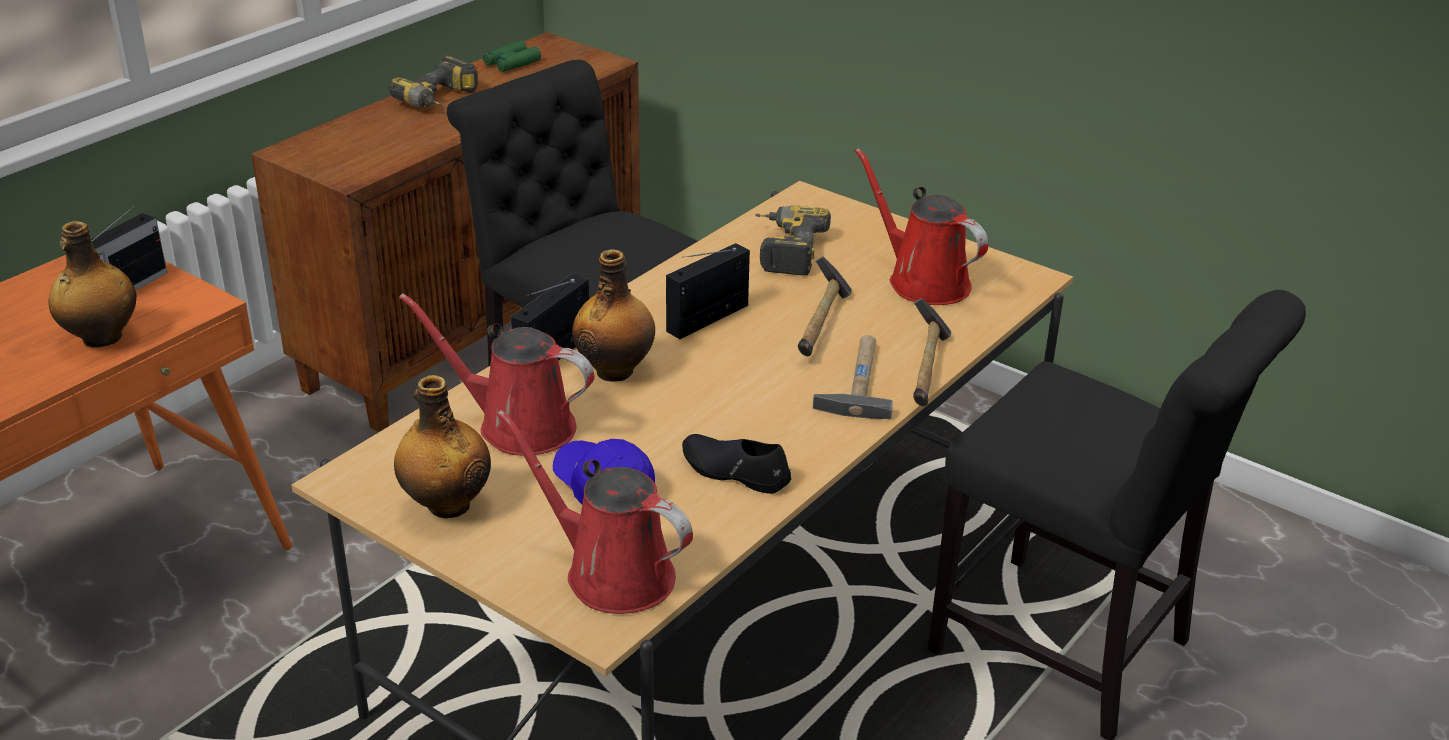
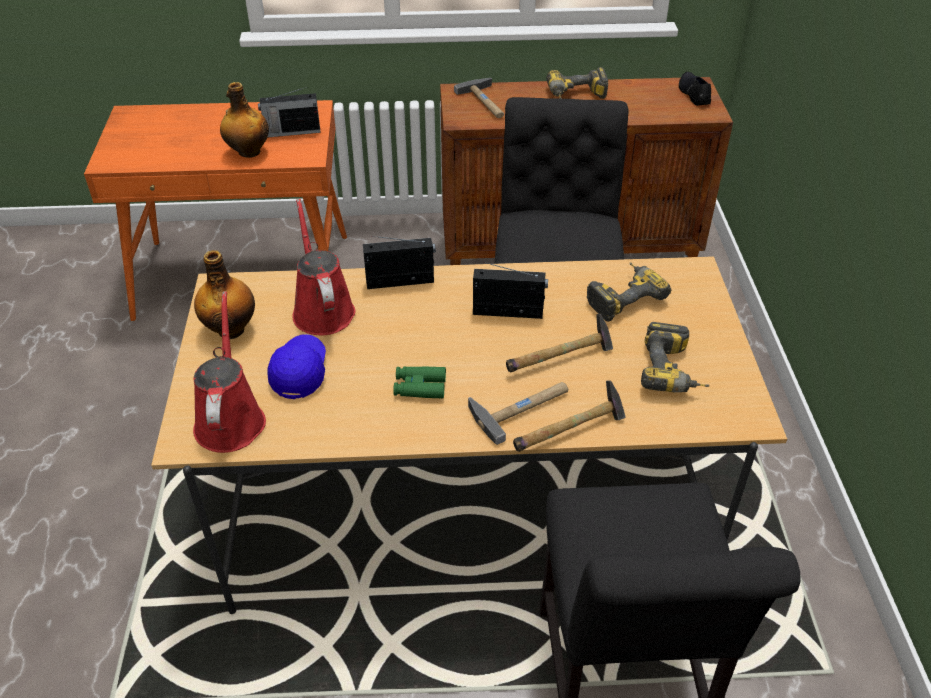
camera: 50 degrees right, 10 degrees up
green binoculars [483,41,541,72] -> green binoculars moved to [393,366,446,399]
bottle [572,249,655,382] -> none
black shoe [682,434,791,494] -> black shoe moved to [679,72,711,106]
red watering can [855,148,988,305] -> power drill [641,322,710,393]
none -> hammer [454,78,504,118]

